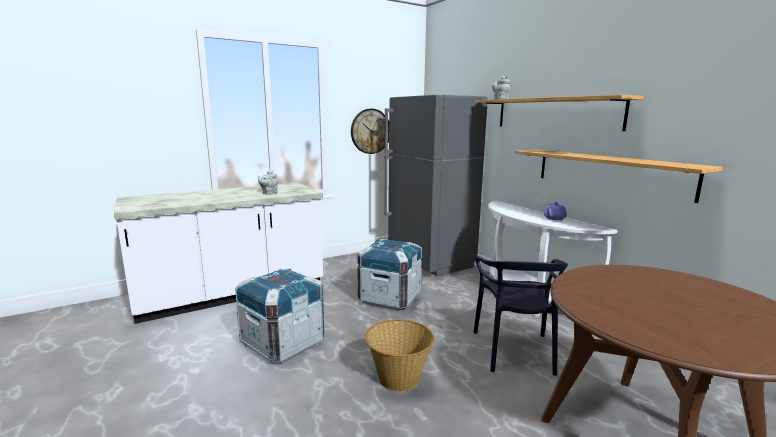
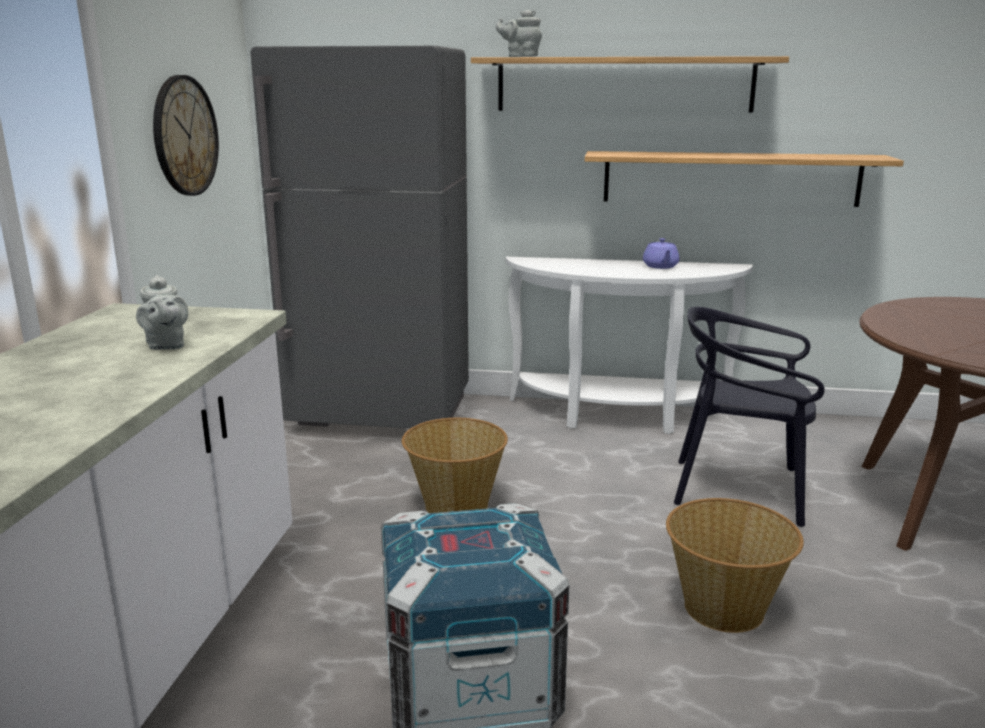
camera: 50 degrees left, 5 degrees up
crate [357,239,422,311] -> basket [402,418,508,513]
black chair [473,256,568,376] -> black chair turned 150 degrees clockwise [674,307,825,527]

